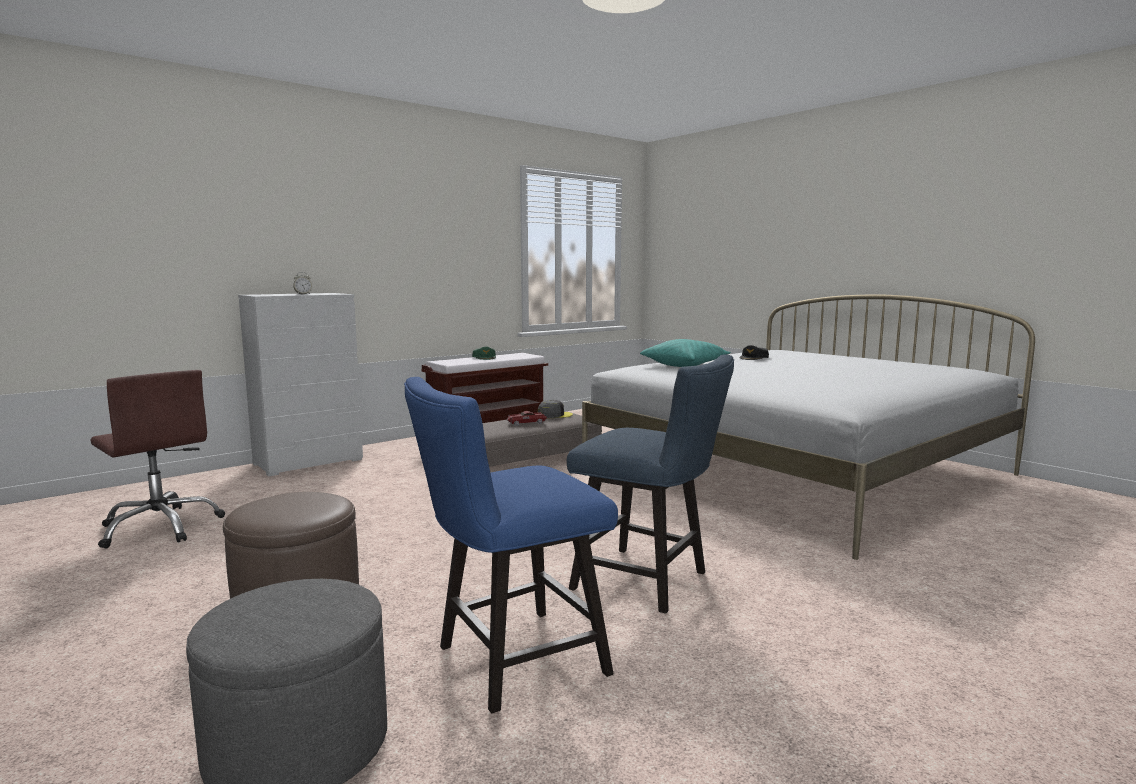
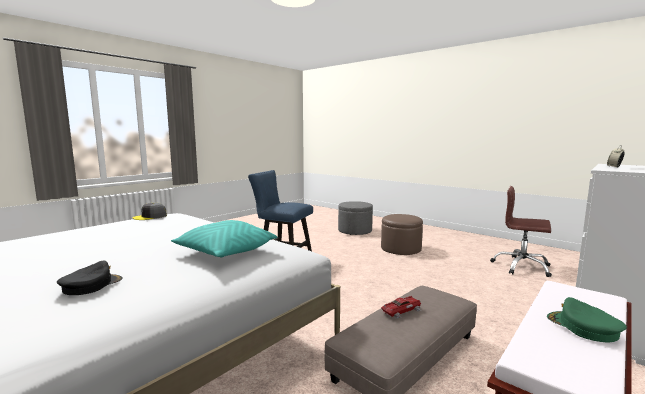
camera: 170 degrees right, 0 degrees up
blue chair [404,377,618,713] -> none
grey cap [538,400,573,418] -> grey cap moved to [132,203,167,220]

